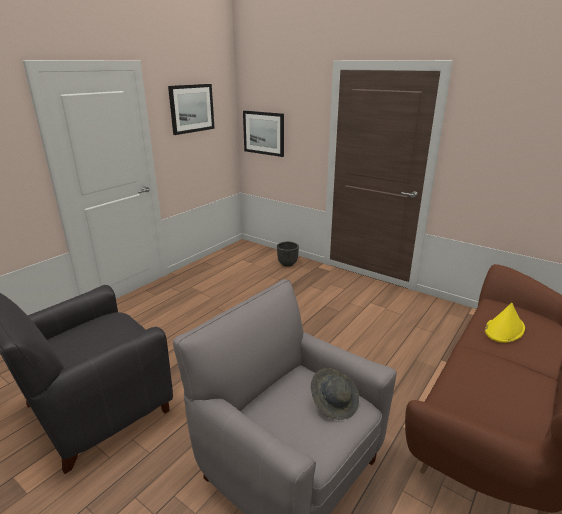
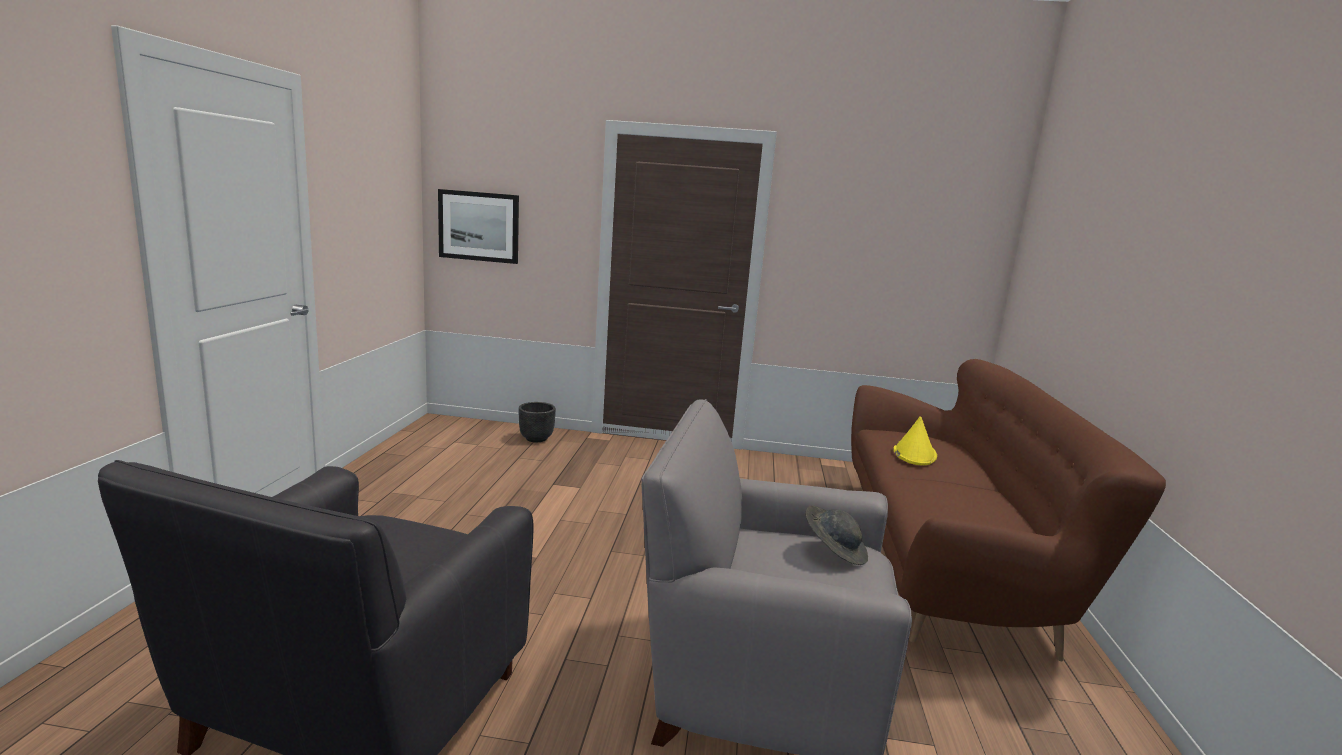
camera: 30 degrees left, 10 degrees down
picture [168,84,215,135] -> none

